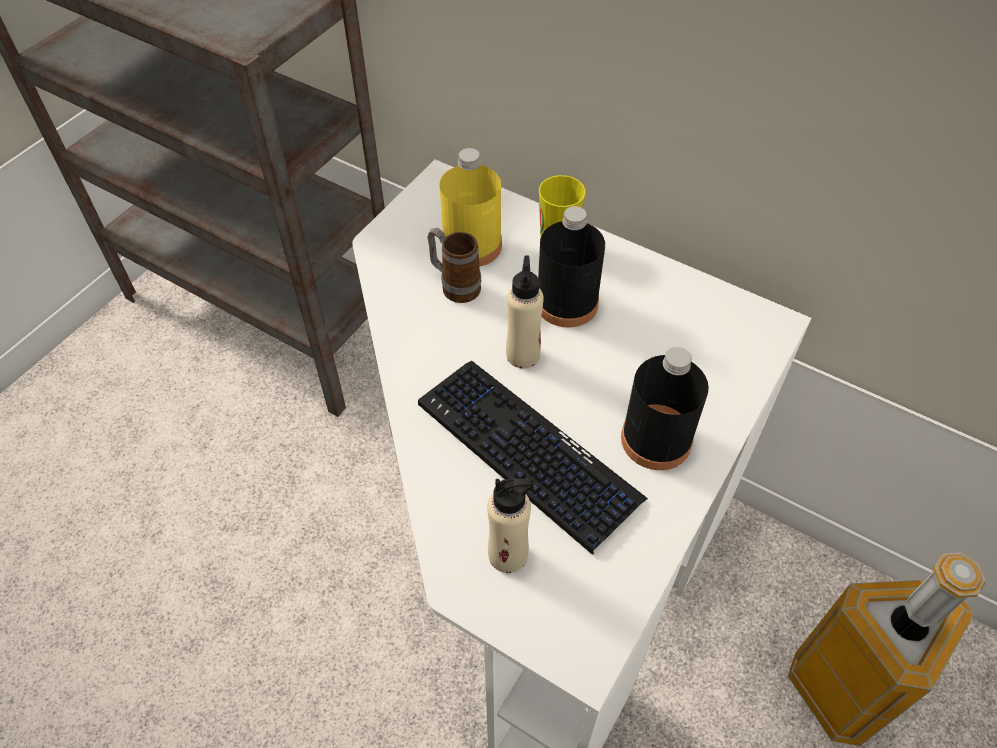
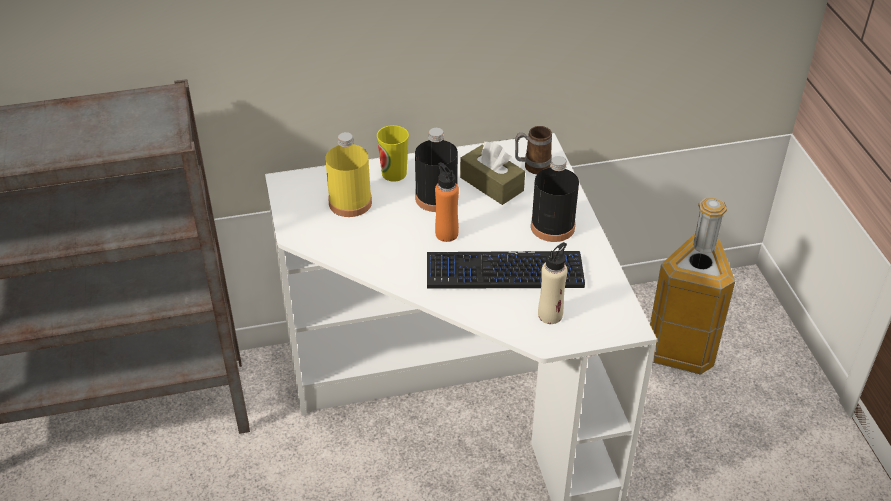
camera: 45 degrees left, 10 degrees down
mug [428,228,481,303] -> mug moved to [515,126,552,174]
beige bottle [506,255,544,369] -> orange bottle [435,162,459,242]
none -> brown tissue box [460,142,525,205]

